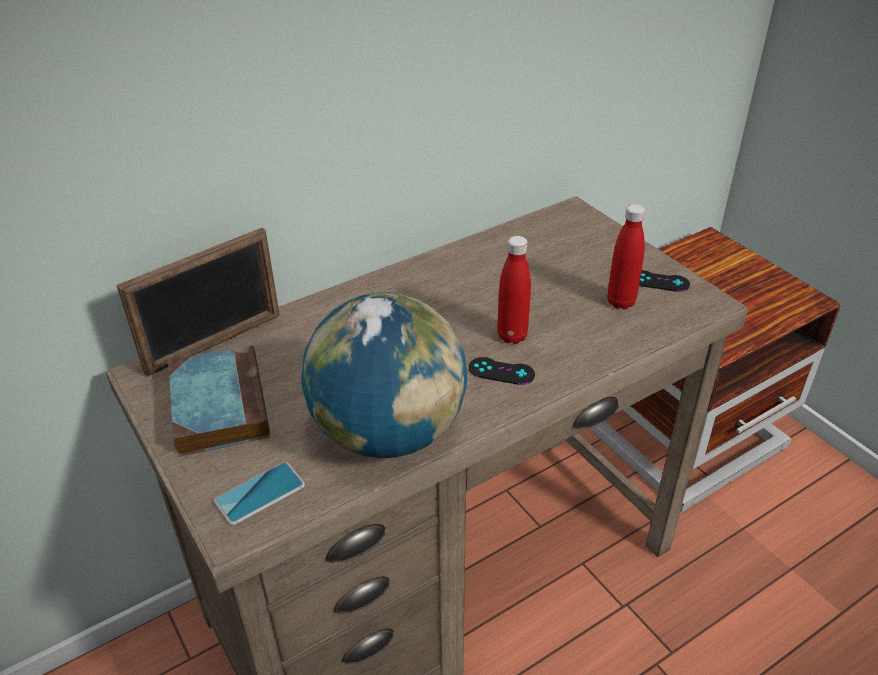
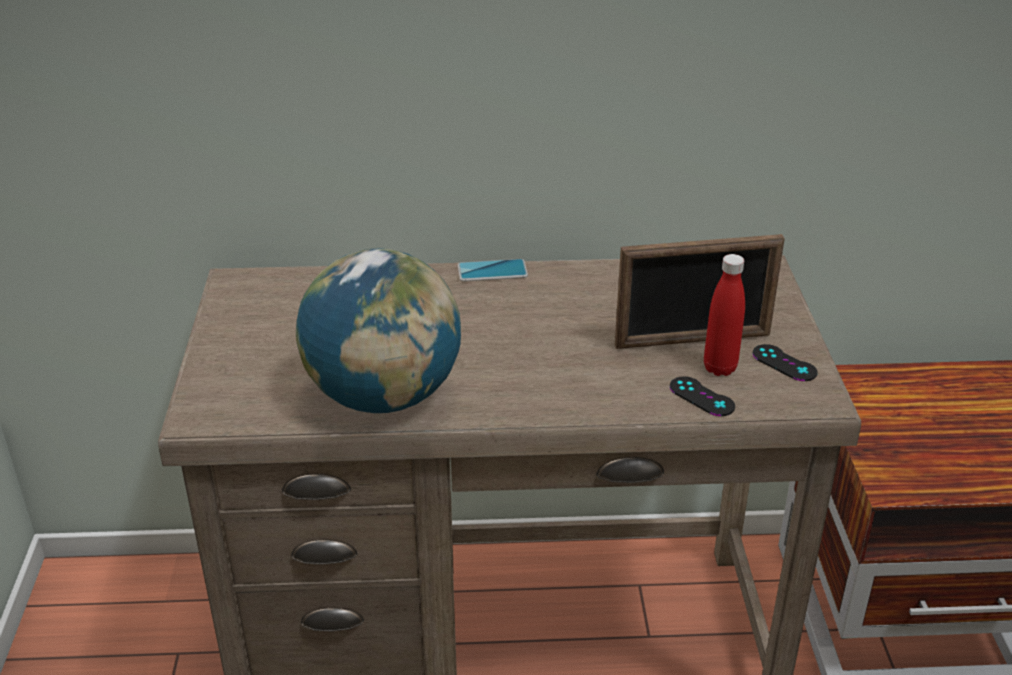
camera: 30 degrees right, 5 degrees down
picture frame [117,227,280,377] -> picture frame moved to [615,234,785,349]
book [168,345,270,457] -> none
phone [214,462,305,525] -> phone moved to [458,259,528,282]
black game controller [469,357,535,385] -> black game controller moved to [670,376,735,416]
red bottle [497,236,531,344] -> none

